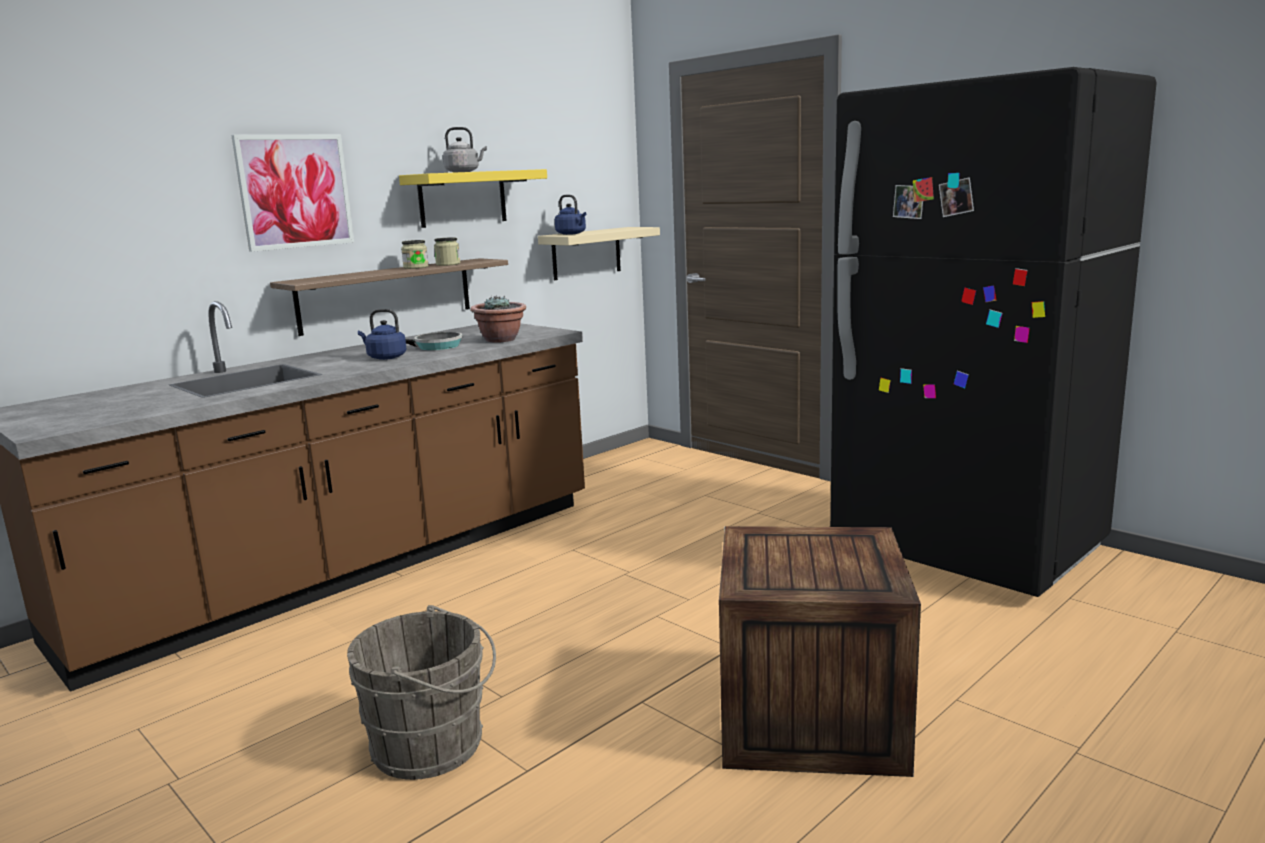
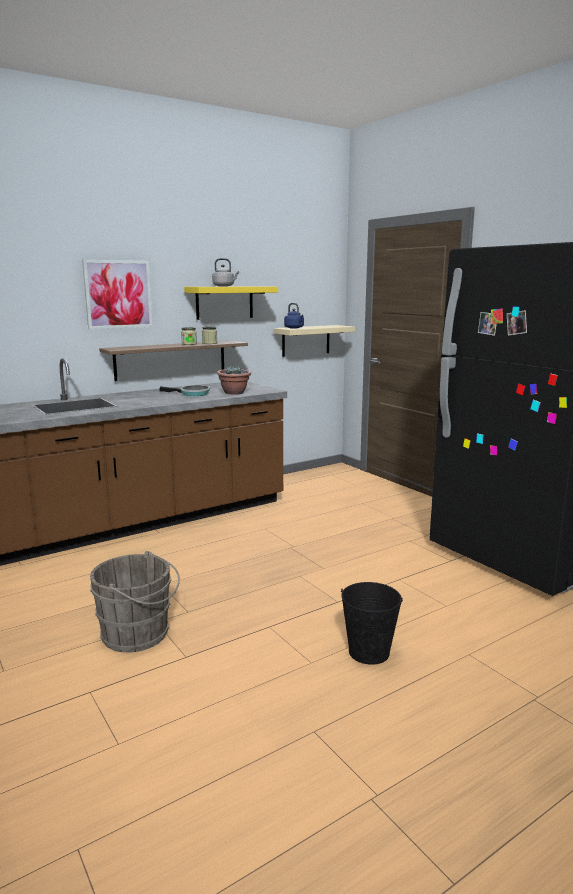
camera: 10 degrees right, 0 degrees up
blue kettle [358,309,406,360] -> none
crate [719,526,921,777] -> black bucket [341,582,403,665]

